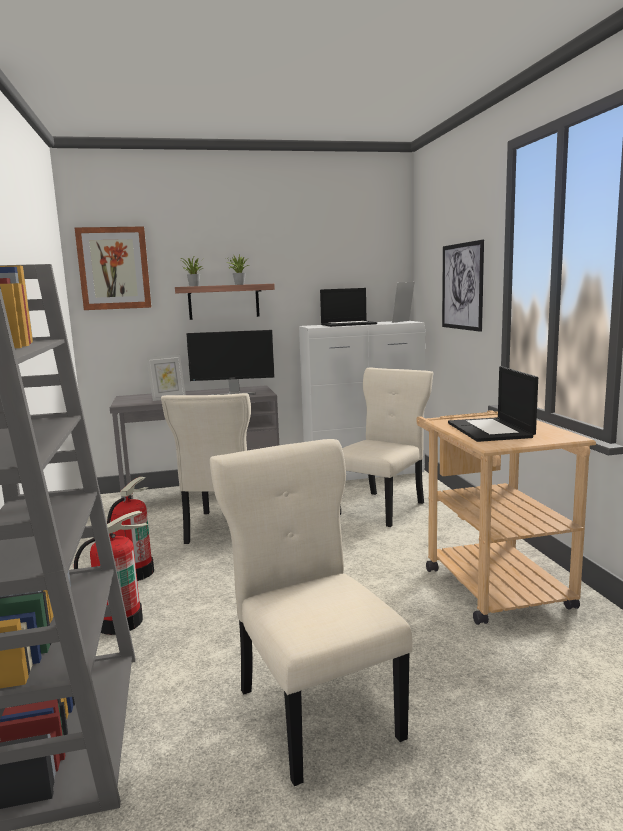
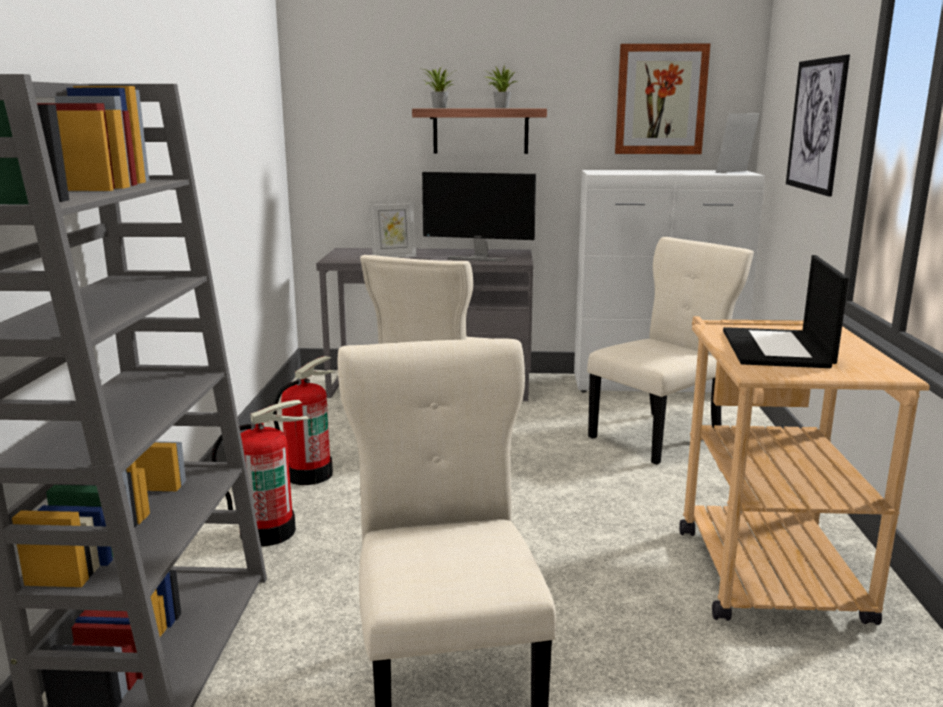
camera: 15 degrees right, 5 degrees up
picture [74,226,151,310] -> picture moved to [615,44,710,154]
laptop [320,288,377,327] -> none

